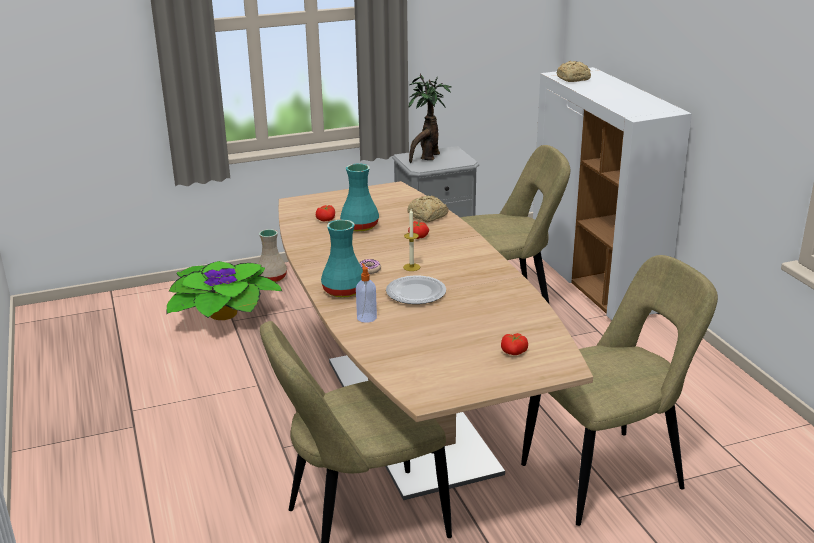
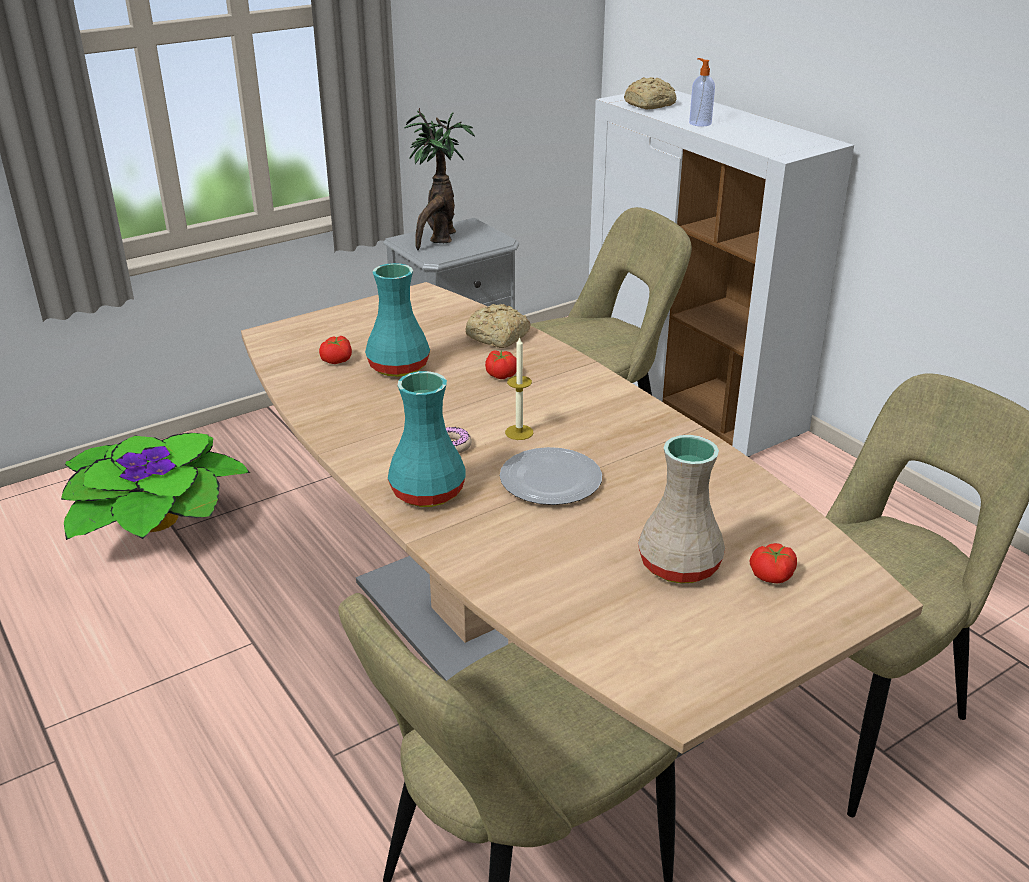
camera: 15 degrees left, 5 degrees up
beige vase [258,229,287,282] -> beige vase moved to [638,435,725,584]
soap dispenser [356,263,377,323] -> soap dispenser moved to [689,58,715,126]

